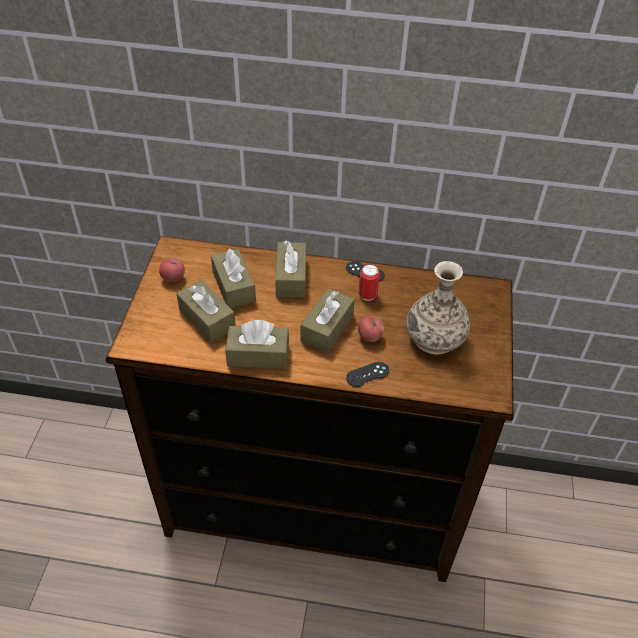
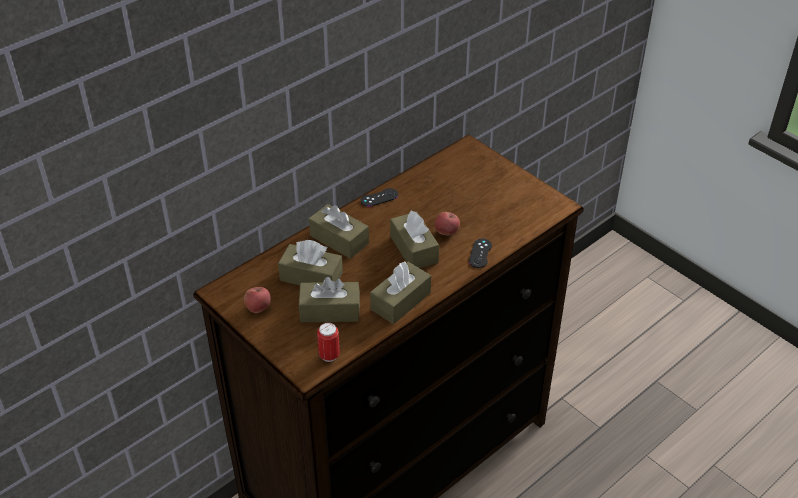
camera: 50 degrees left, 5 degrees down
can [359,264,380,301] -> can moved to [317,323,340,362]
vase [406,261,470,355] -> none

